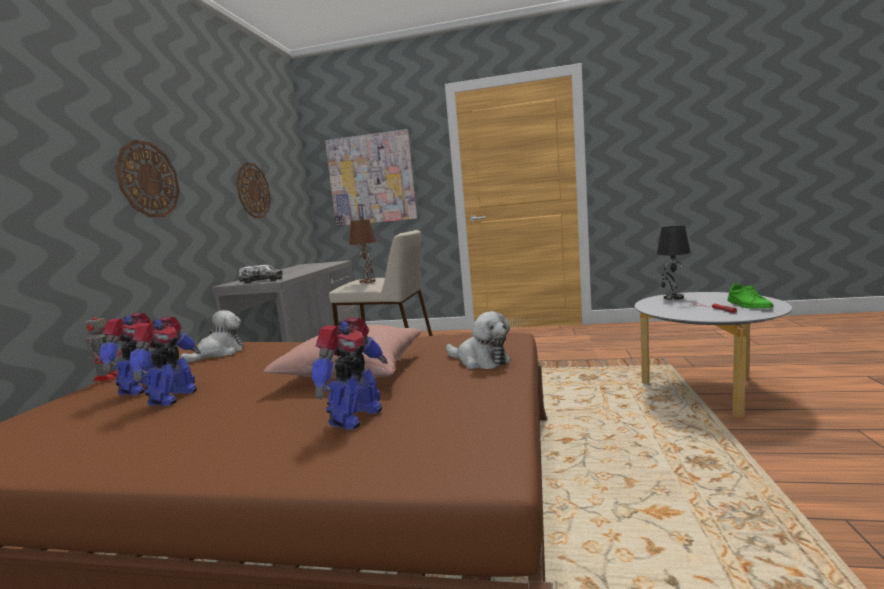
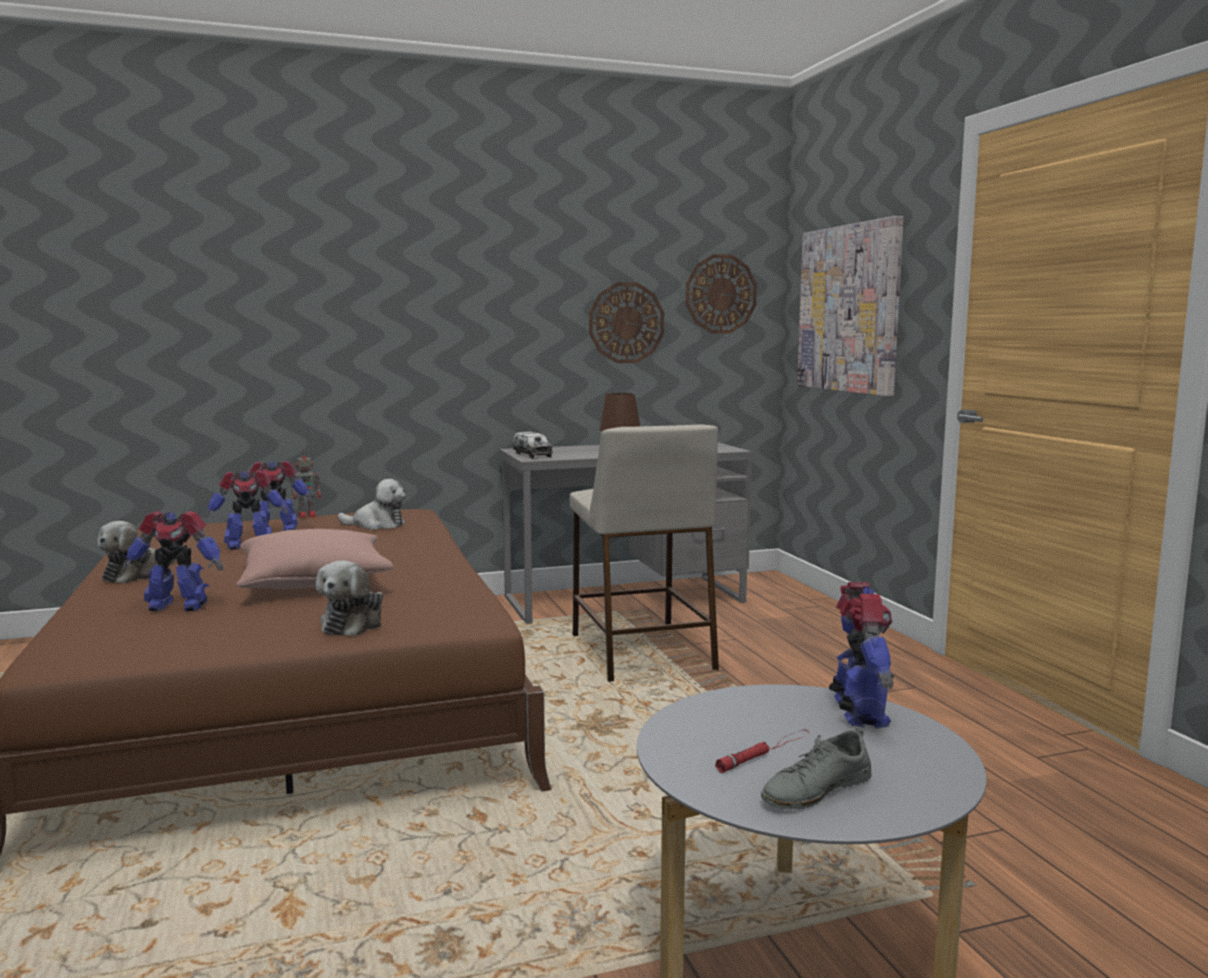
camera: 60 degrees right, 0 degrees up
wall clock [115,140,180,217] -> wall clock moved to [686,254,757,333]
black table lamp [657,226,691,300] -> toy robot [829,582,894,728]
green shoe [728,283,774,309] -> grey shoe [761,728,872,809]
none -> plush toy [97,521,177,584]

